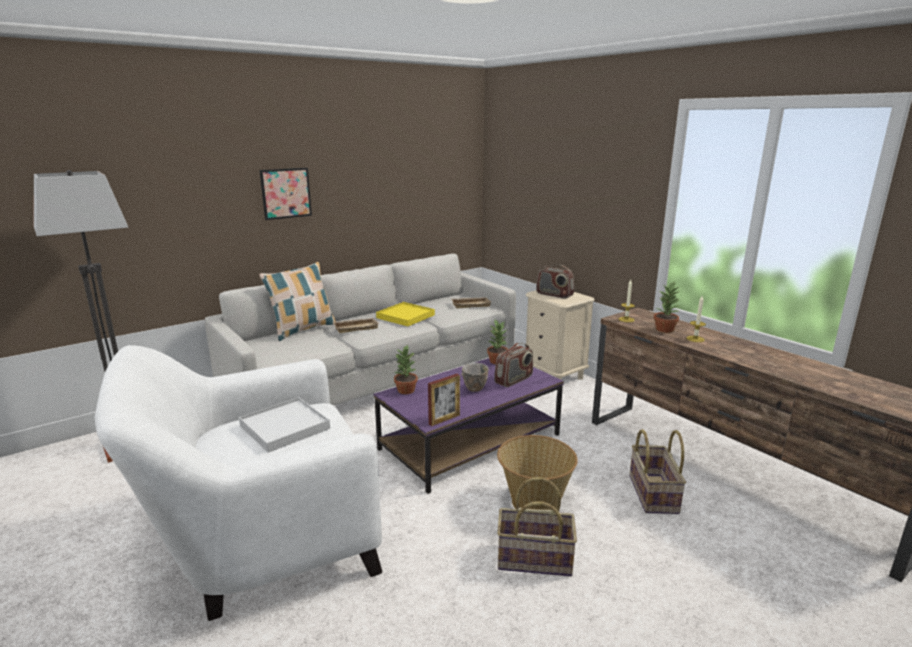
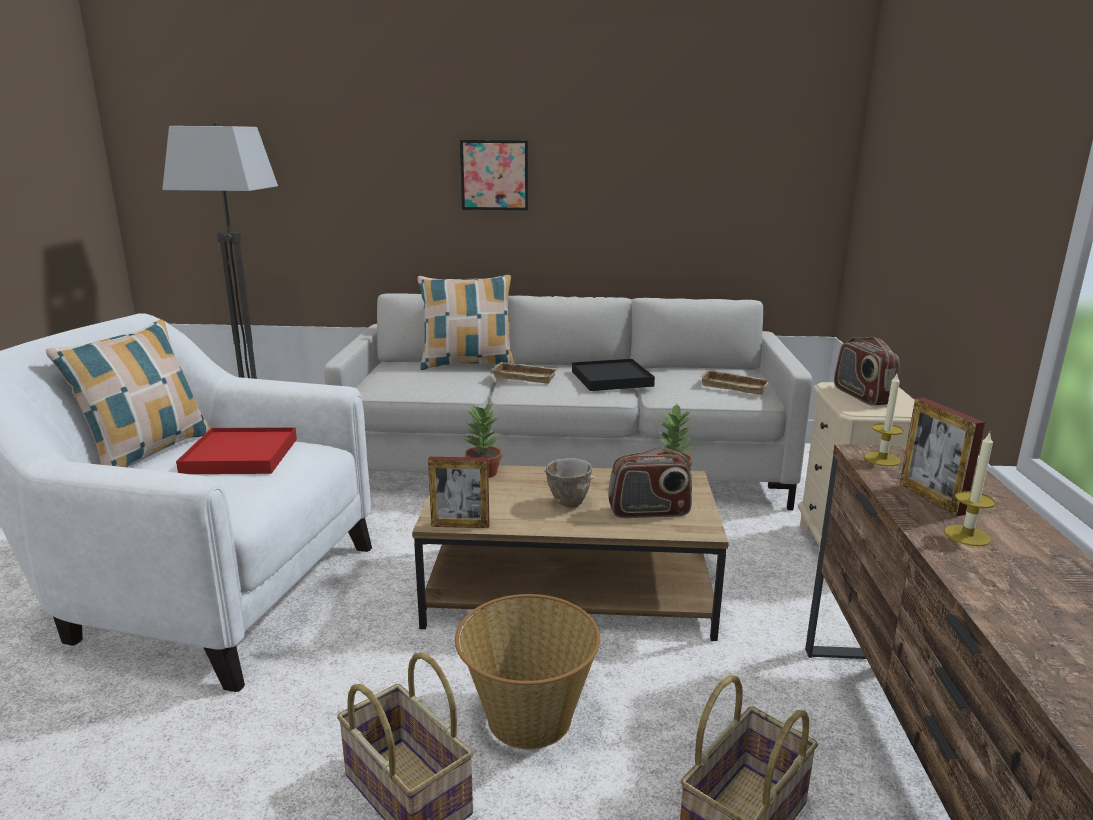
camera: 40 degrees right, 0 degrees up
white tray [239,397,330,453] -> red tray [176,427,297,474]
purple coffee table [374,358,564,494] -> brown coffee table [412,465,728,641]
yellow tray [376,302,435,326] -> black tray [572,359,655,391]
potted plant [654,282,680,333] -> picture frame [900,397,985,516]
none -> pillow [45,320,210,467]

